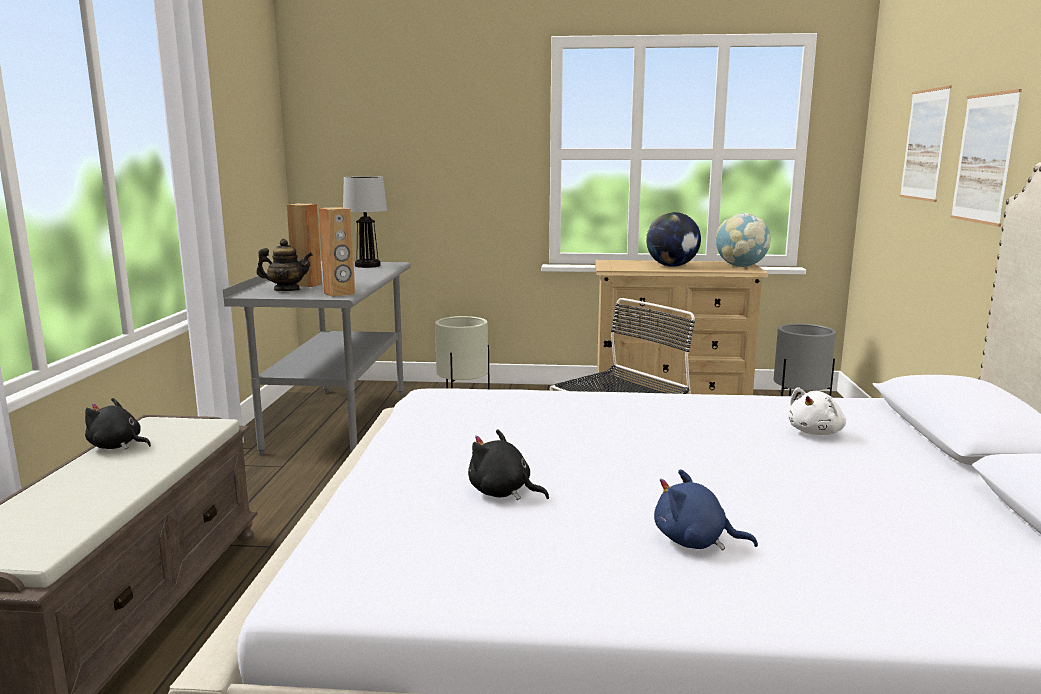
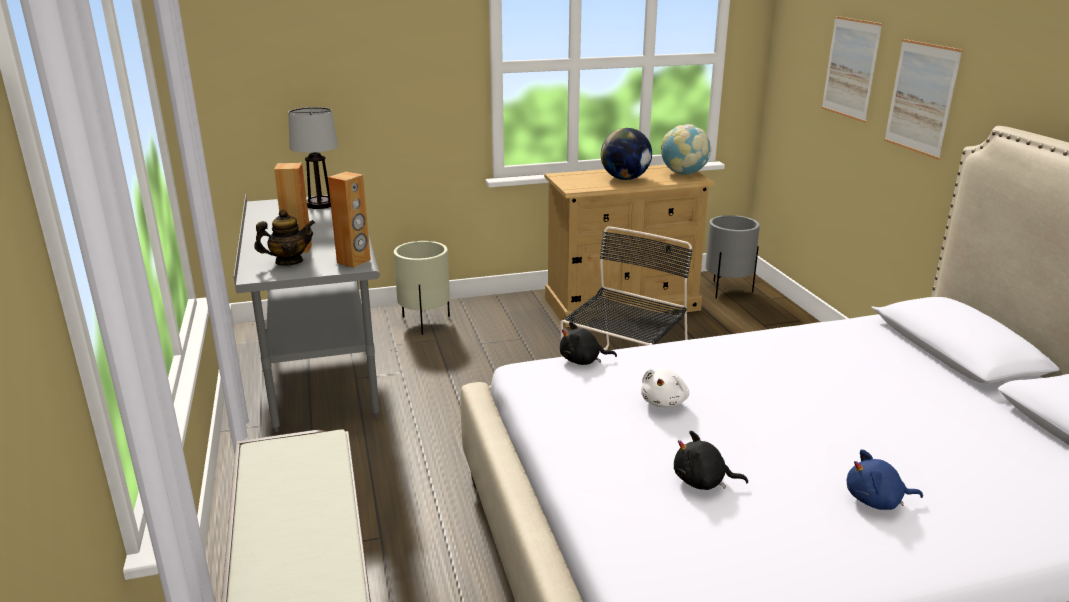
camera: 20 degrees left, 10 degrees up
black plush toy [85,398,151,450] -> black plush toy moved to [560,322,617,365]
white plush toy [788,387,846,435] -> white plush toy moved to [641,368,689,407]

